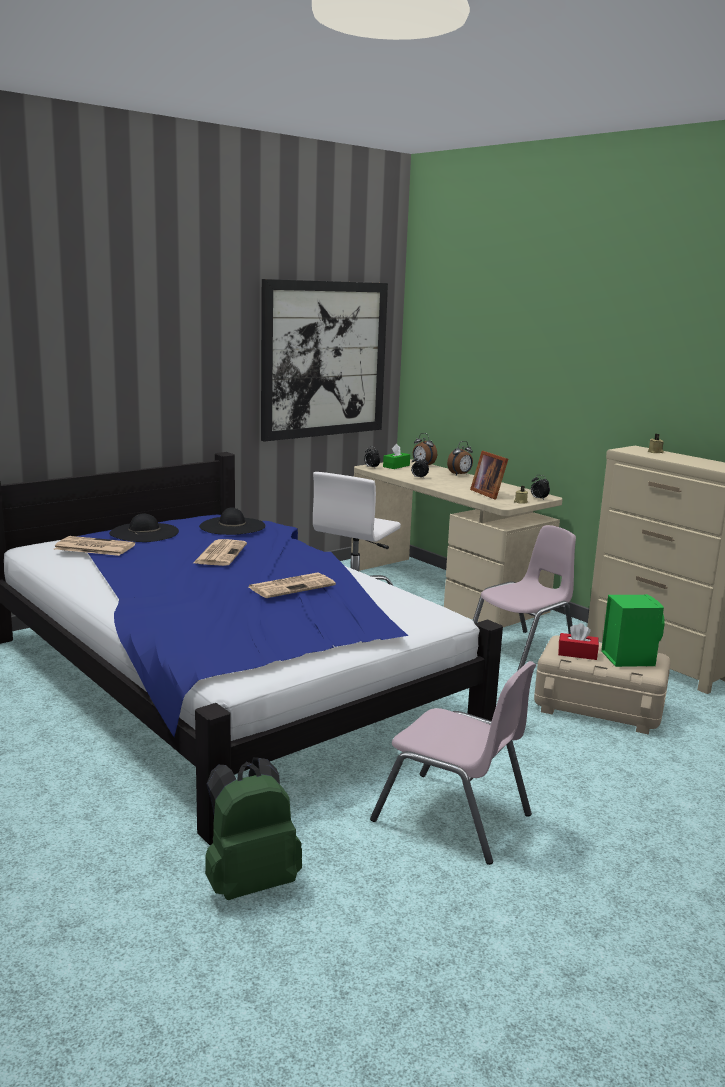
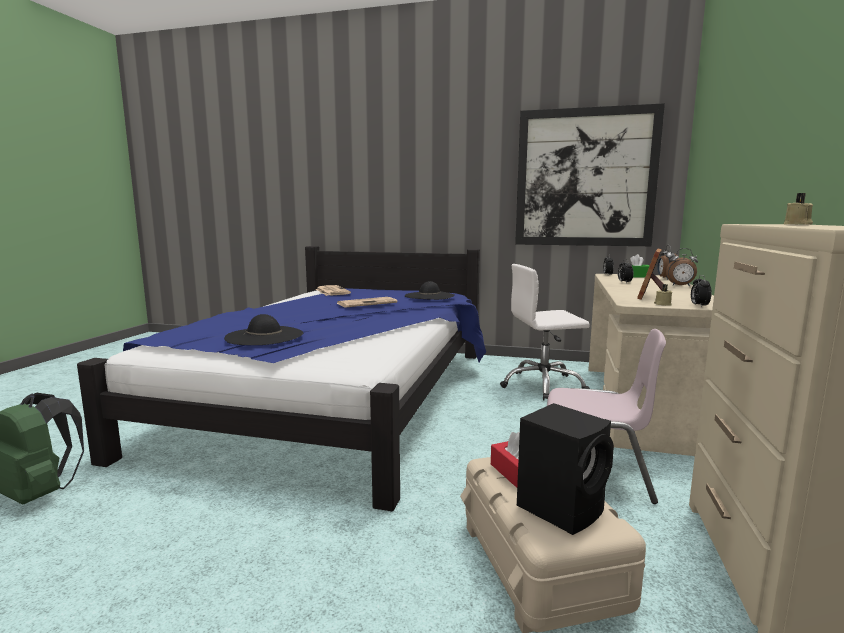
camera: 55 degrees right, 5 degrees down
black hat [109,514,179,542] -> black hat moved to [224,314,303,345]
newspaper [249,573,336,598] -> none
pink chair [370,661,536,865] -> none
green speaker [601,594,665,667] -> black speaker [517,403,614,535]

